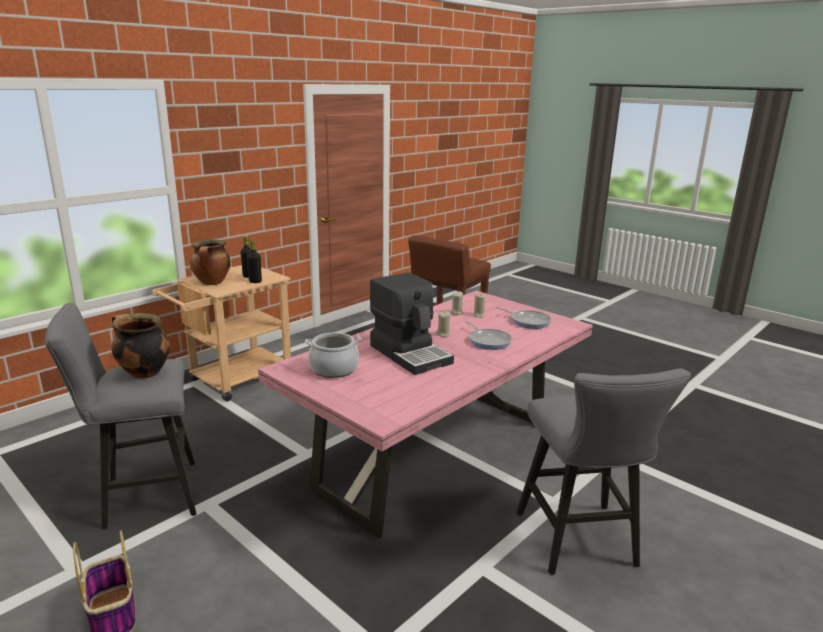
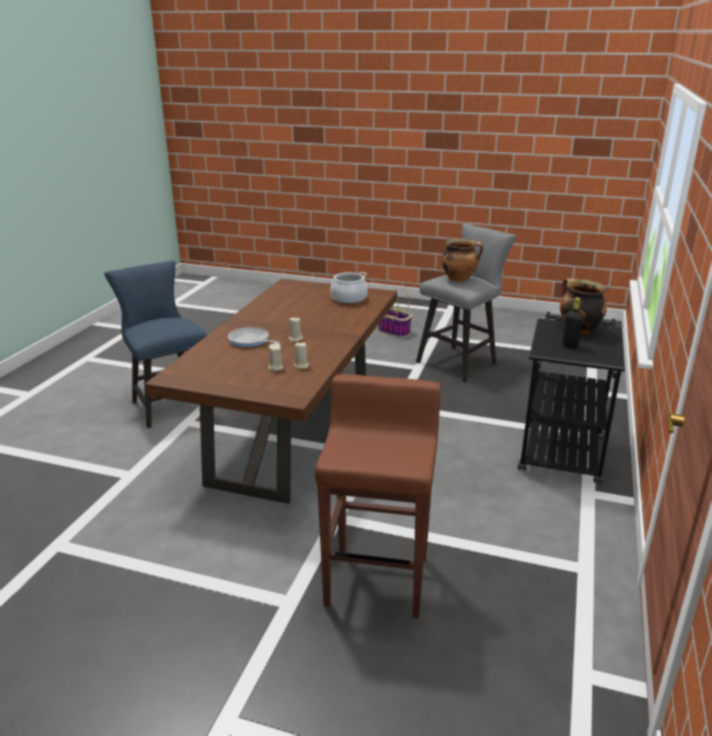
camera: 155 degrees right, 5 degrees up
beige cart [152,265,291,401] -> black cart [518,312,625,484]
black bottle [247,241,262,283] -> none
pink dining table [258,291,593,538] -> brown dining table [145,279,397,504]
coffee machine [370,272,454,375] -> none
frying pan [496,307,552,329] -> none
grey stool [516,368,691,575] -> blue chair [104,260,214,428]

